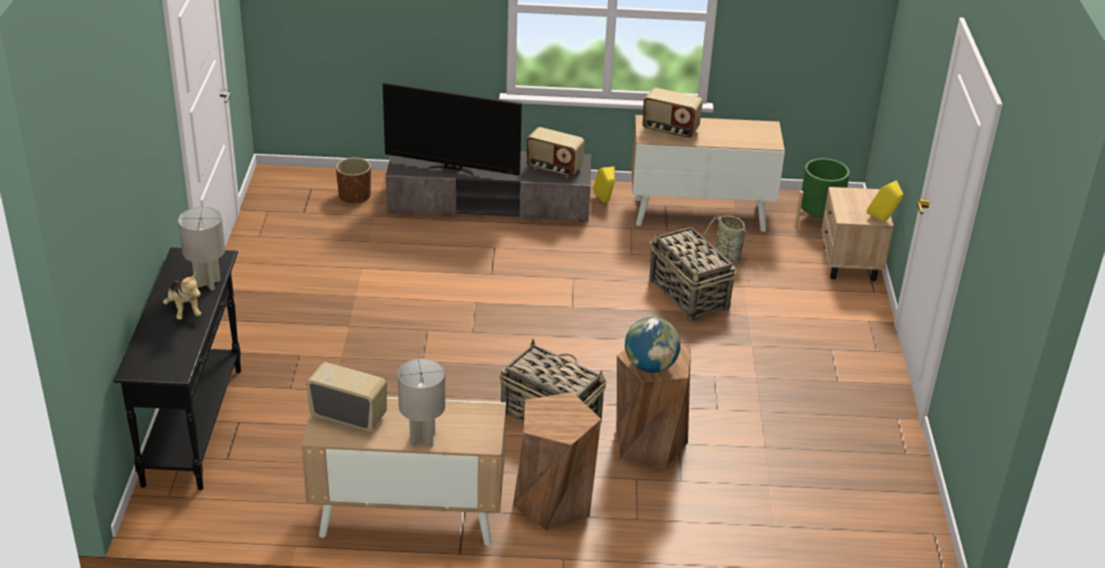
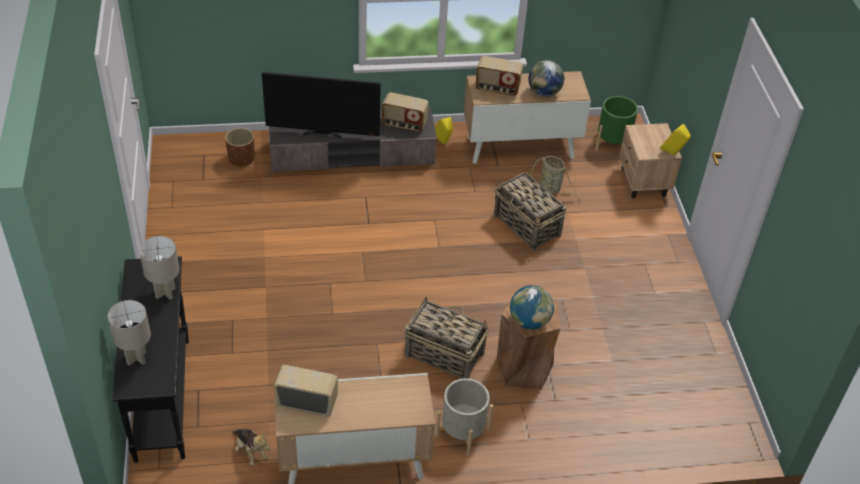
camera: 10 degrees left, 10 degrees up
plush toy [163,272,201,319] -> plush toy moved to [232,429,270,465]
grey table lamp [398,358,445,448] -> grey table lamp moved to [108,300,151,366]
brown stool [513,392,601,531] -> grey planter [435,378,493,456]
none -> globe [529,60,564,97]

